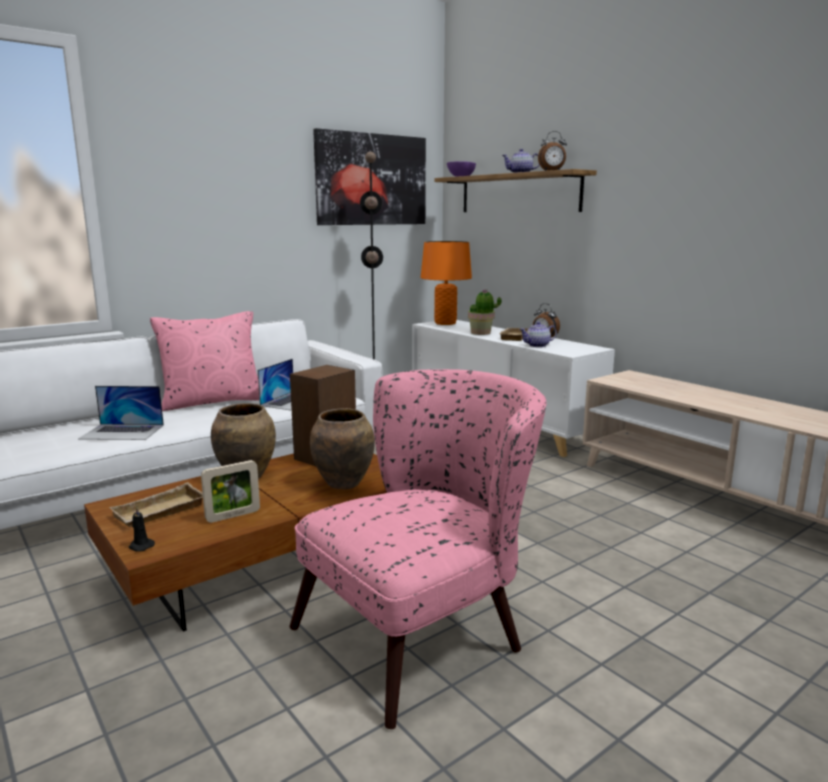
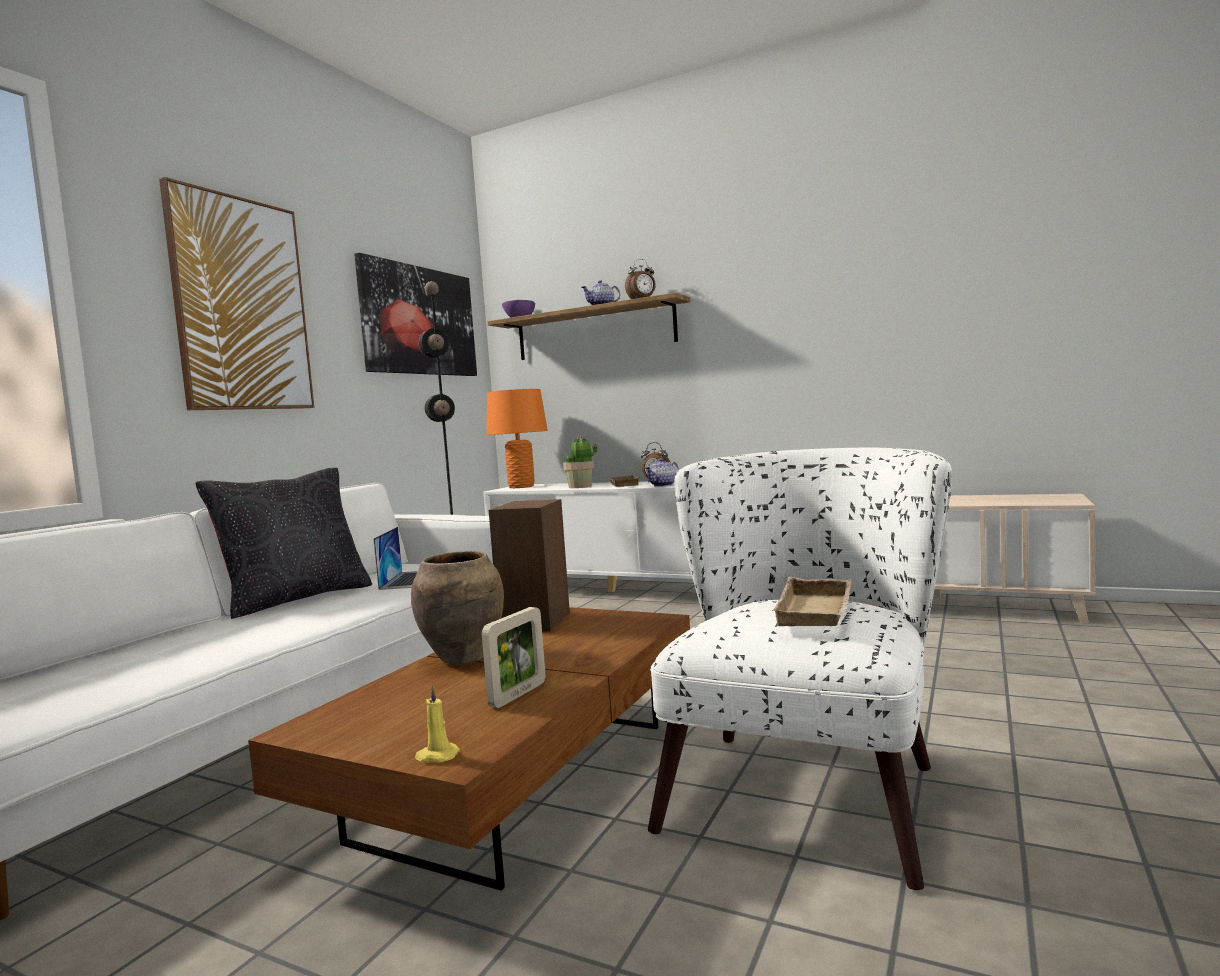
camera: 25 degrees left, 10 degrees down
laptop [78,386,164,440] -> none
beige tray [109,482,203,527] -> beige tray moved to [772,577,852,626]
black candle [129,506,155,552] -> yellow candle [415,686,460,762]
pink pillow [150,311,259,411] -> black pillow [195,468,372,619]
pink armchair [289,369,546,729] -> white armchair [648,448,952,891]
brown vase [310,408,375,489] -> none
none -> picture [159,177,314,410]

